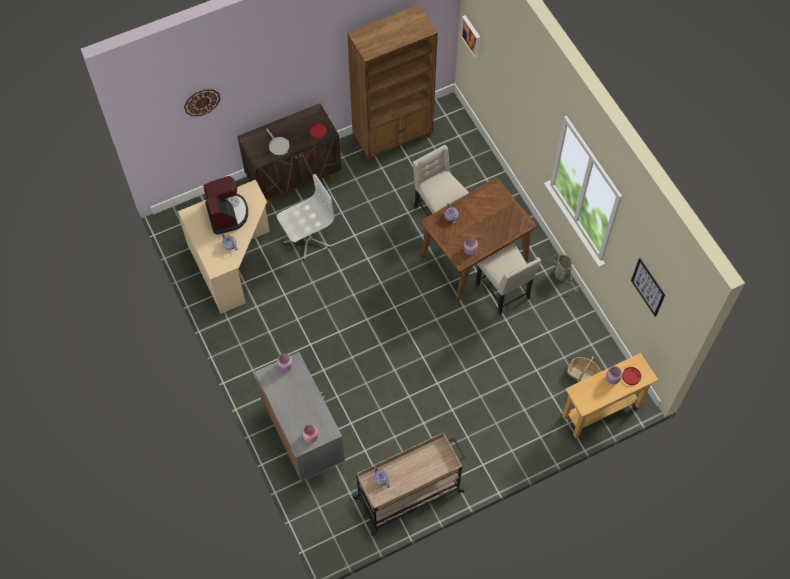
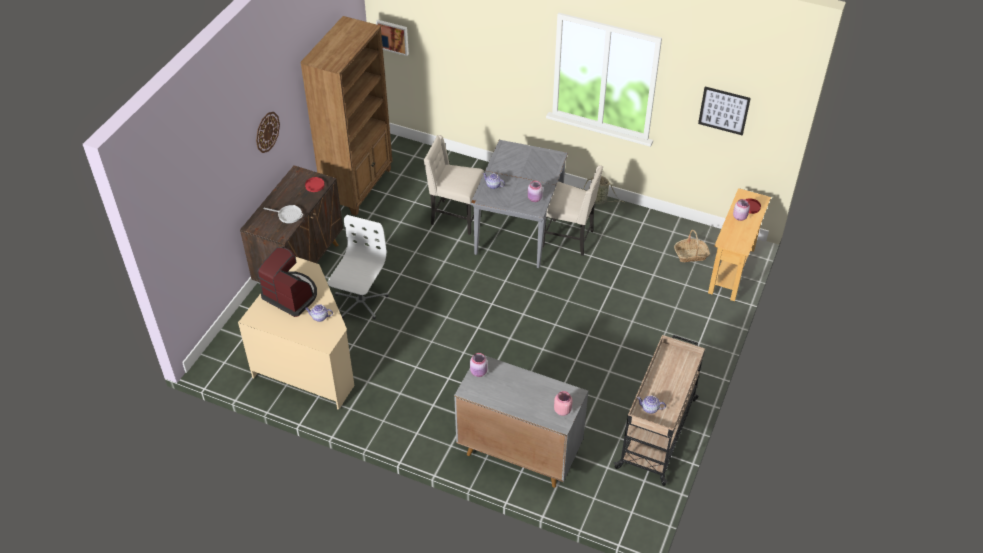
camera: 40 degrees left, 15 degrees down
wall clock [184,89,221,116] -> wall clock moved to [256,112,280,153]
brown dining table [420,177,537,302] -> grey dining table [471,140,568,268]

